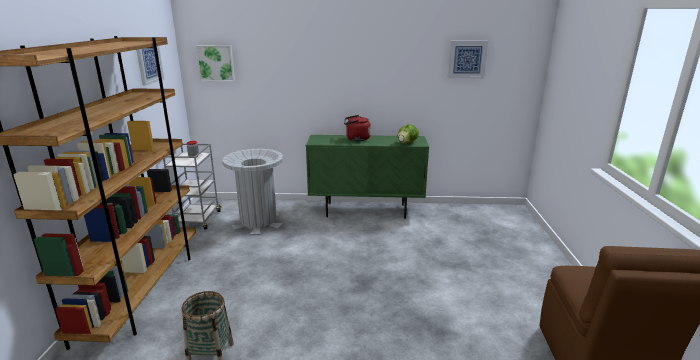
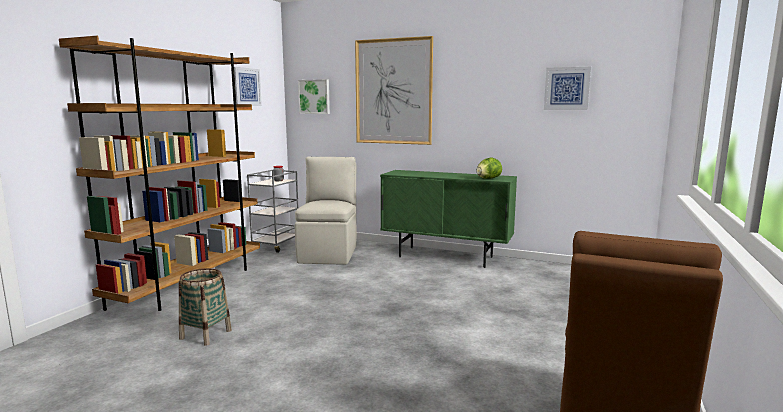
camera: 20 degrees right, 10 degrees down
grey trash can [222,149,283,235] -> beige chair [295,157,357,264]
red kettle [344,115,371,141] -> none
none -> picture [355,36,433,145]

